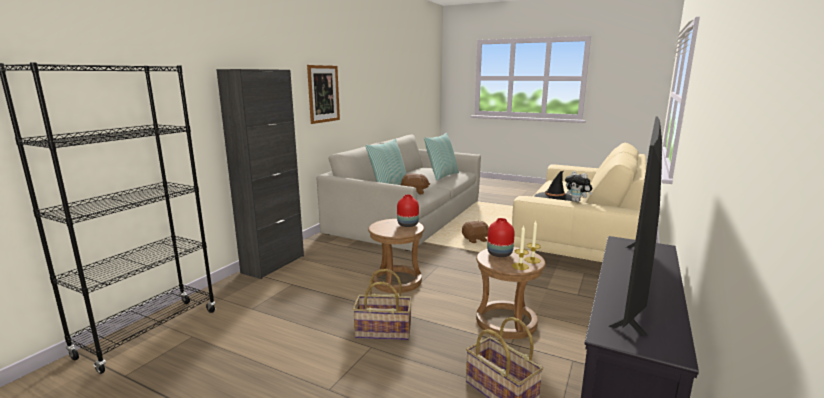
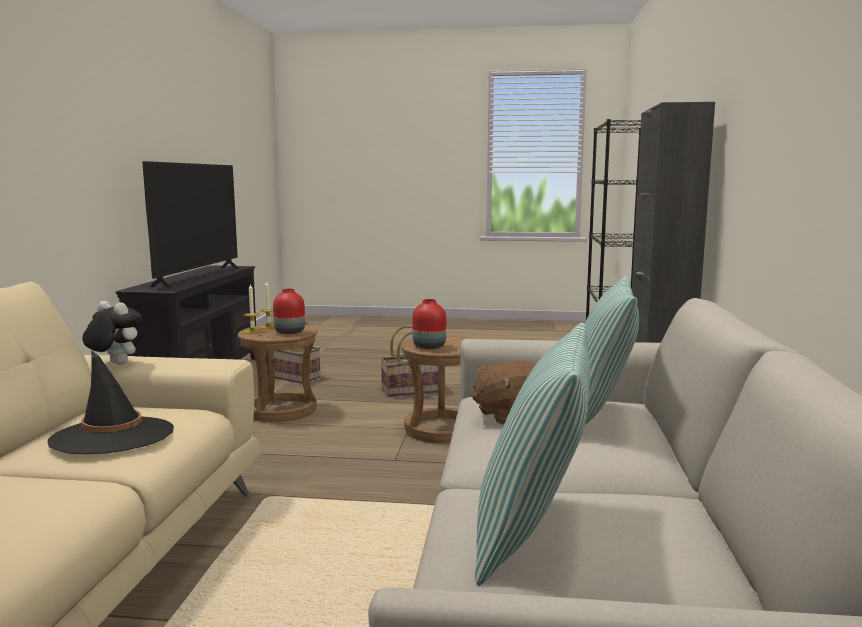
camera: 160 degrees right, 5 degrees down
picture [307,65,340,124] -> none
brown plush toy [462,221,489,243] -> none

